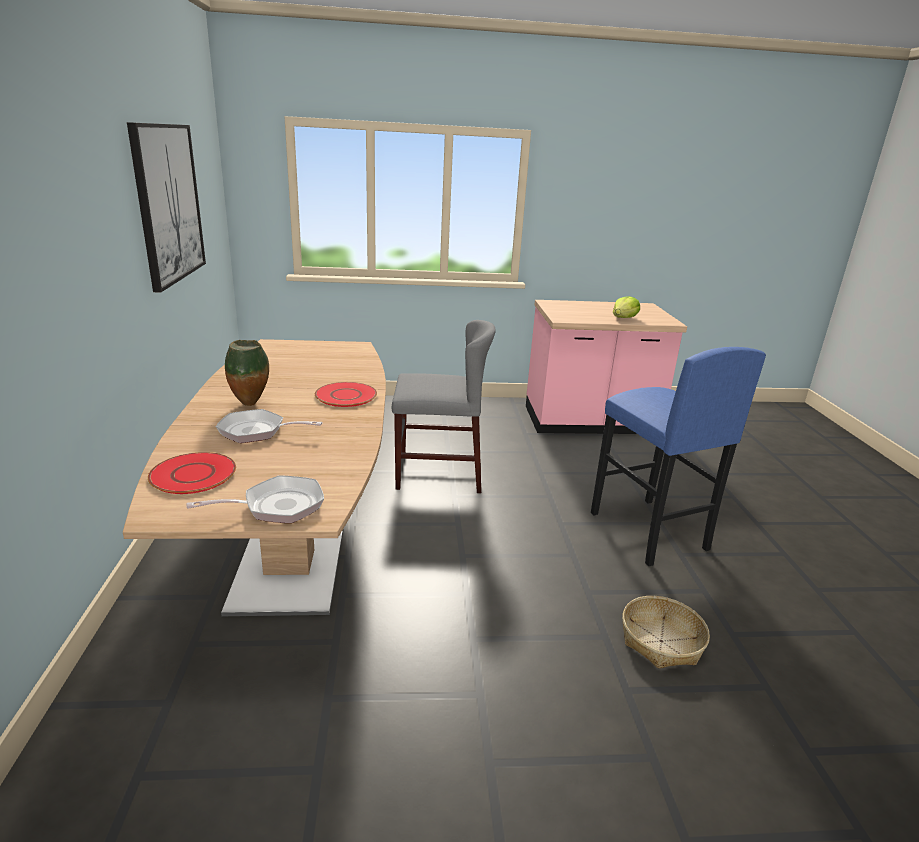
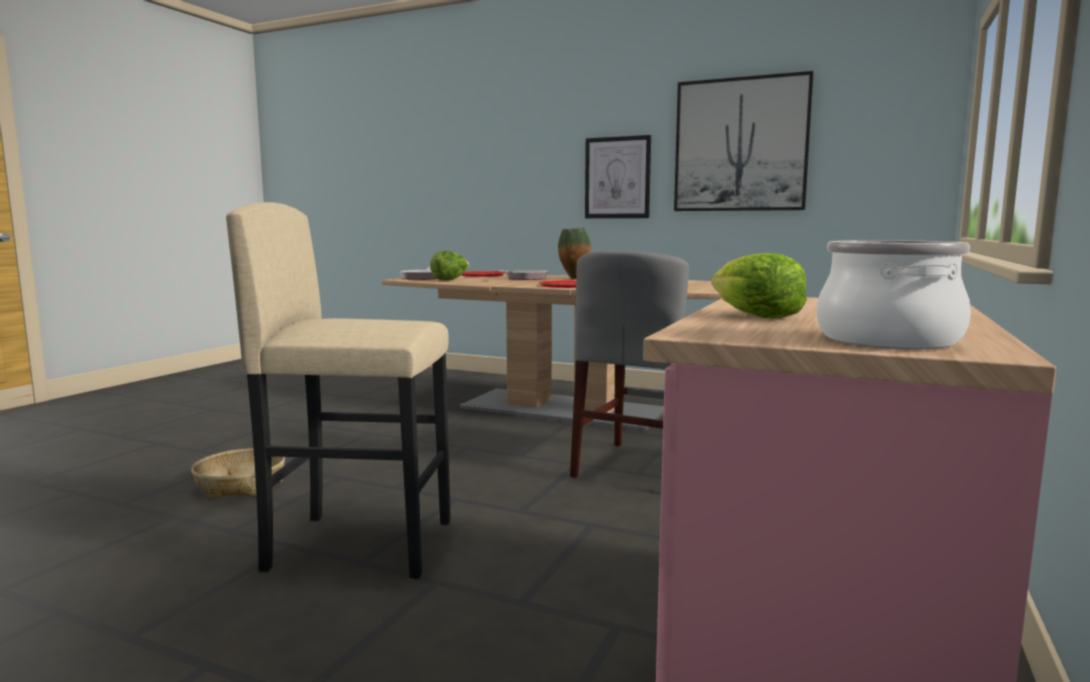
camera: 120 degrees right, 15 degrees down
blue stool [591,347,766,566] -> beige stool [226,202,451,579]
none -> lettuce [430,250,470,281]
none -> picture [585,135,651,218]
none -> cooking pot [817,240,971,350]

